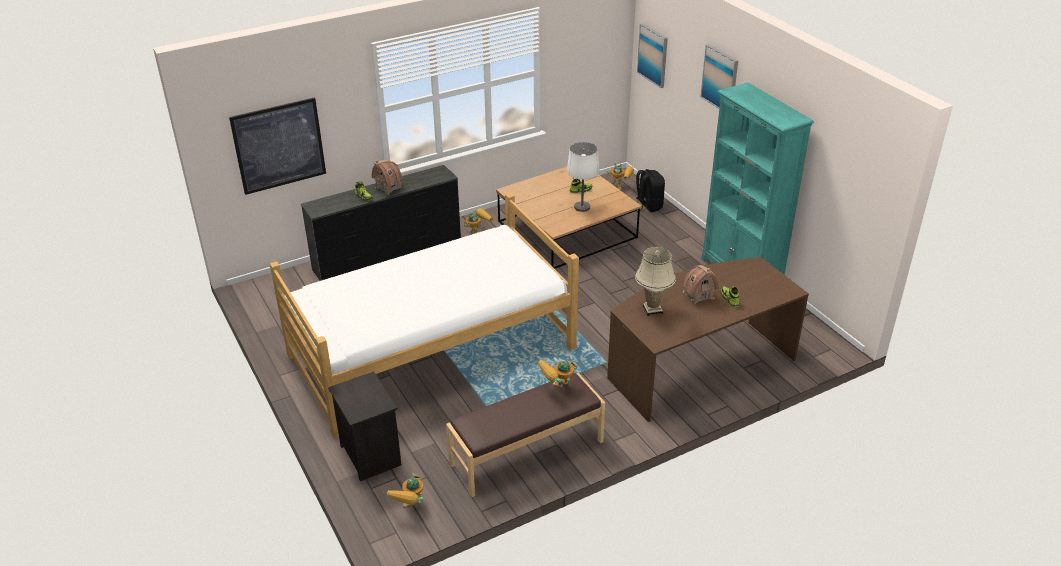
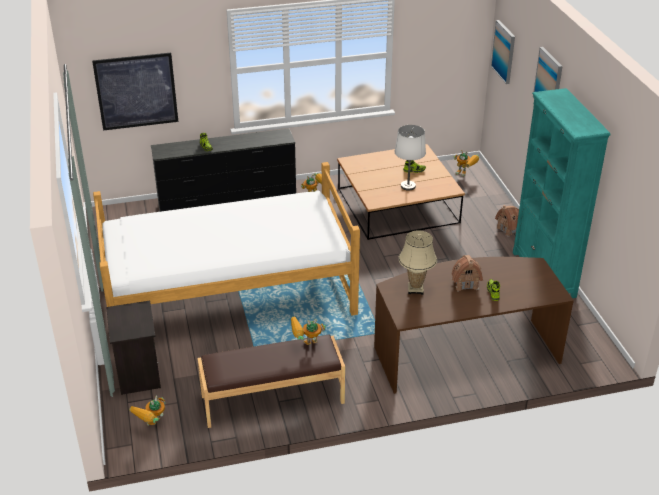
camera: 15 degrees right, 0 degrees up
toy house [372,160,403,195] -> toy house moved to [495,205,519,237]
black backpack [636,169,665,212] -> none

